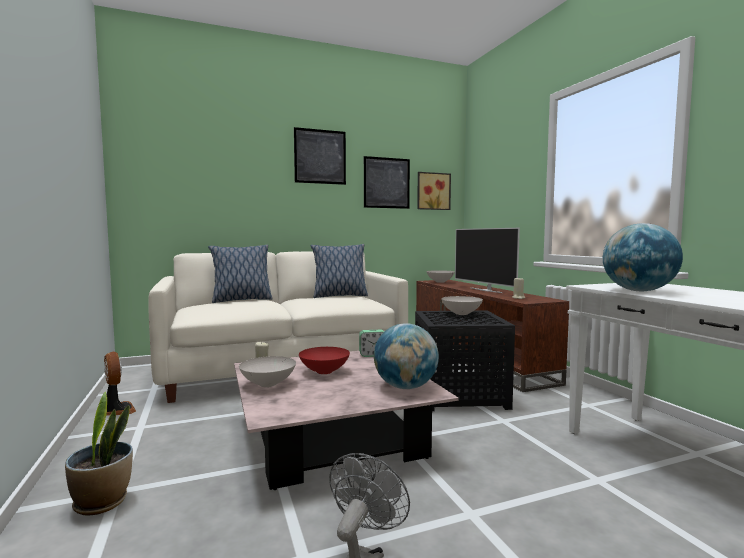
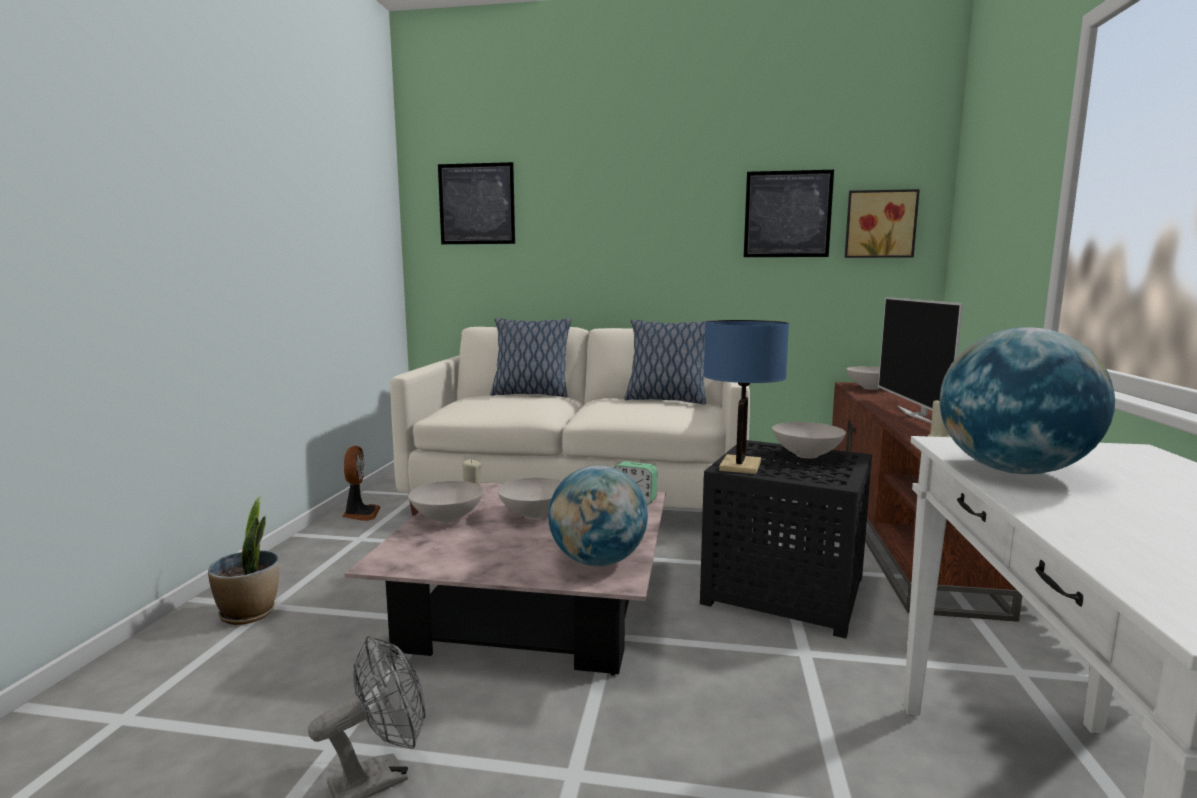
camera: 30 degrees right, 5 degrees up
picture [294,127,346,185] -> picture moved to [438,162,515,244]
red bowl [299,347,350,374] -> white bowl [497,478,562,519]
none -> blue table lamp [704,320,789,474]

